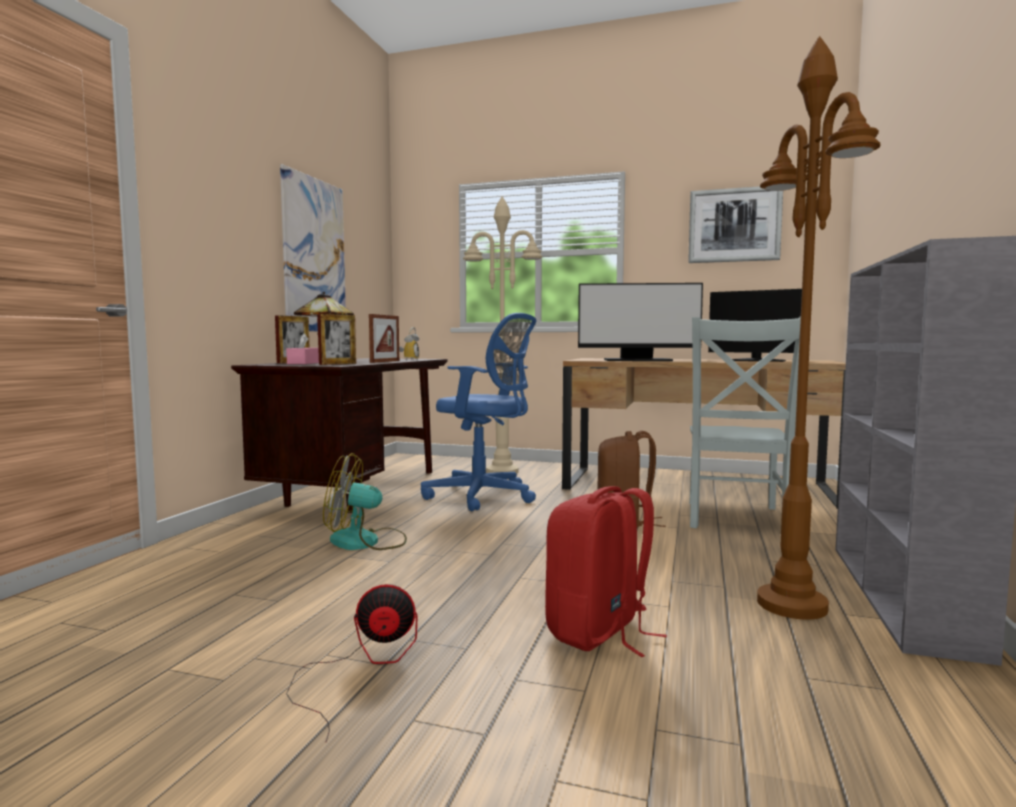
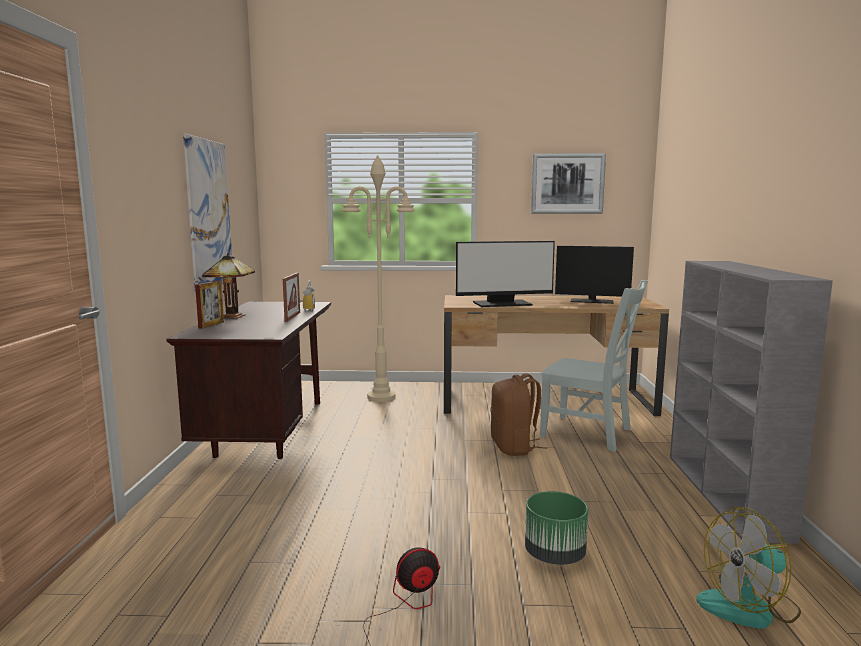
camera: 15 degrees left, 5 degrees up
pink tissue box [286,333,319,364] -> none
picture frame [317,314,356,365] -> none
fan [323,453,407,550] -> fan moved to [696,507,801,629]
blue office chair [421,313,536,511] -> none
red backpack [545,486,667,657] -> green planter [525,491,588,565]
grey chair [689,317,801,528] -> grey chair turned 60 degrees counterclockwise [540,280,648,452]
brown floor lamp [757,36,881,620] -> none

